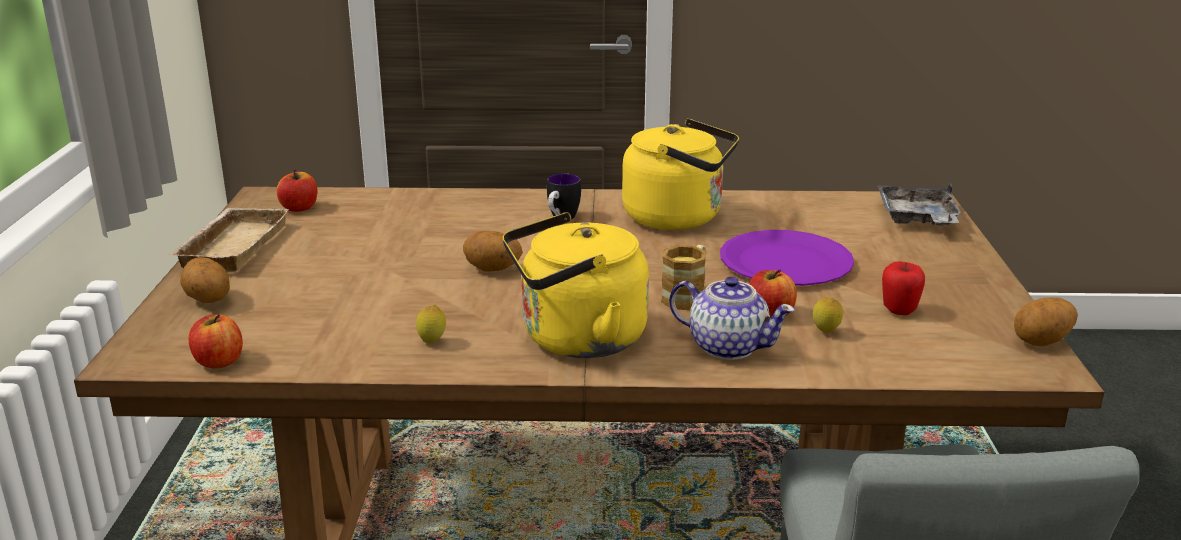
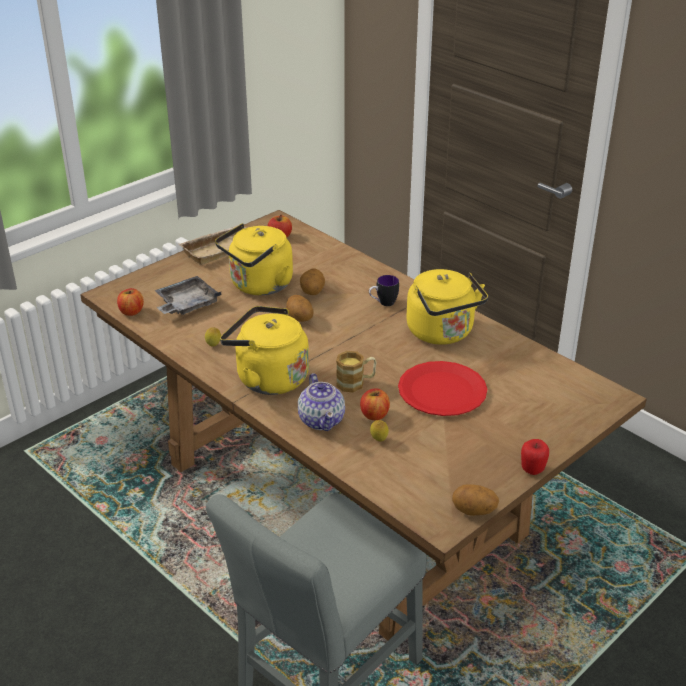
camera: 45 degrees right, 10 degrees up
potato [180,257,230,303] -> potato moved to [300,269,325,295]
purple plate [720,230,854,286] -> red plate [398,361,487,416]
grey tray [877,183,963,226] -> grey tray moved to [154,276,221,315]
apple [882,261,925,315] -> apple moved to [521,439,549,475]
none -> yellow kettle [215,223,293,295]

